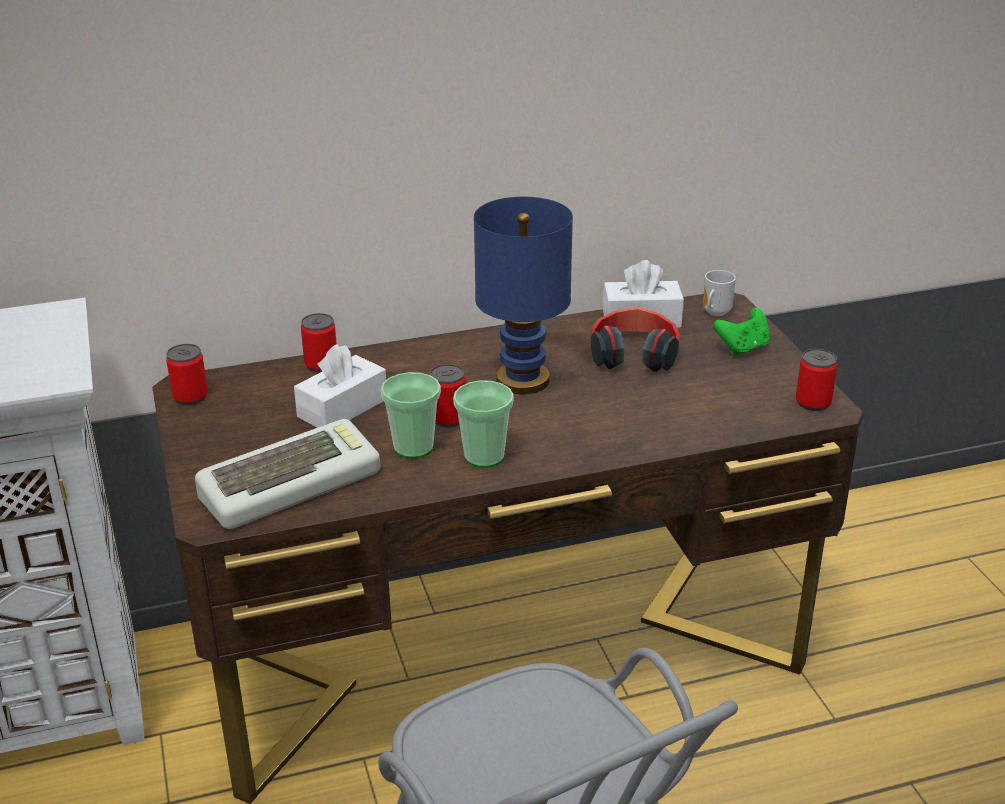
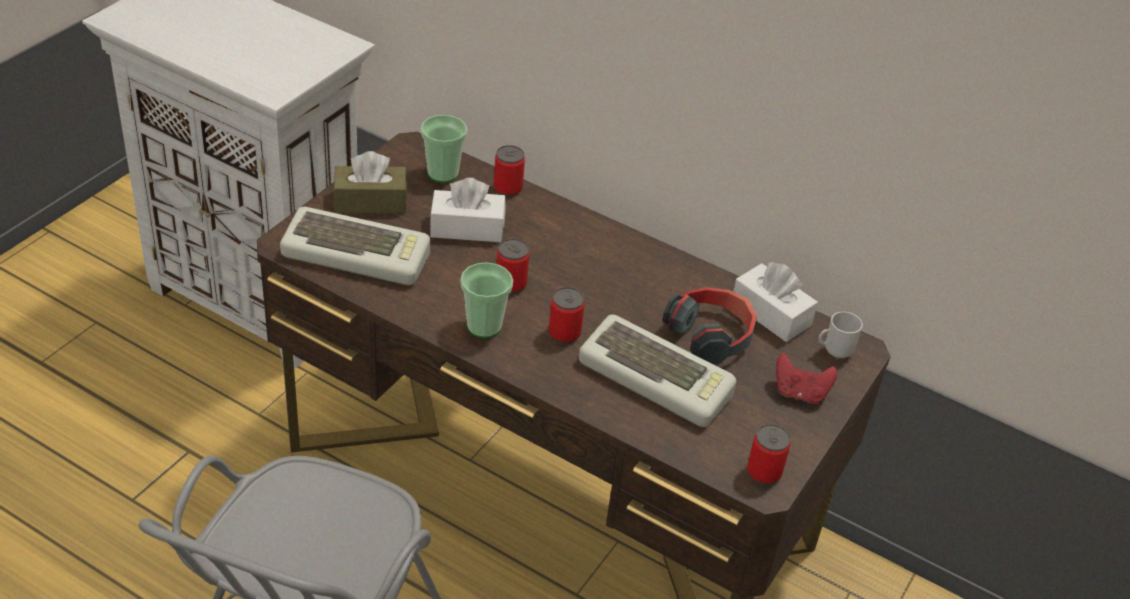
camera: 45 degrees right, 10 degrees up
can [166,344,208,405] -> can moved to [549,287,585,344]
cup [381,372,441,459] -> cup moved to [421,115,467,183]
blue table lamp [474,197,573,394] -> none
green game controller [714,308,770,356] -> red game controller [776,353,837,404]
none -> brown tissue box [333,151,407,213]
none -> keyboard [579,315,736,427]

